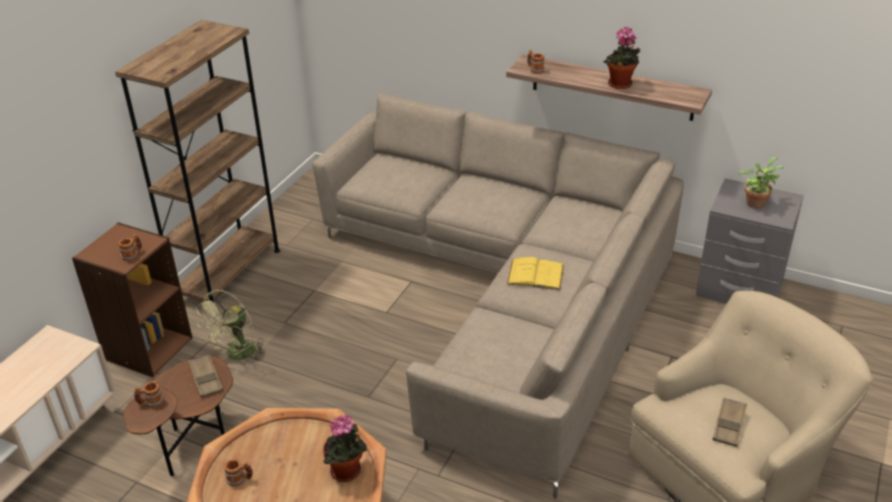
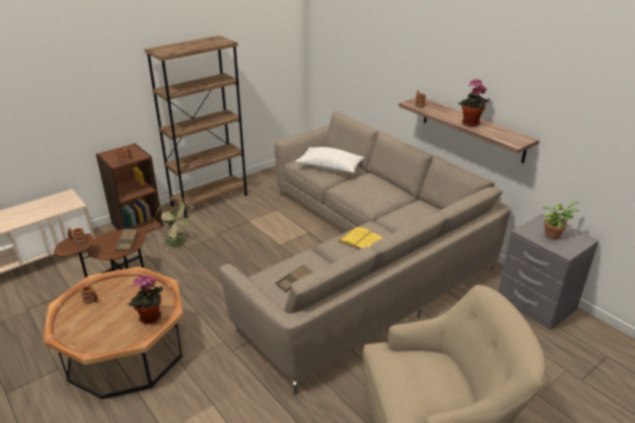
camera: 25 degrees right, 5 degrees down
green fan [196,290,265,360] -> green fan turned 105 degrees counterclockwise [155,198,196,251]
brown tray [712,397,747,447] -> brown tray moved to [276,265,313,292]
none -> white pillow [296,147,364,173]

